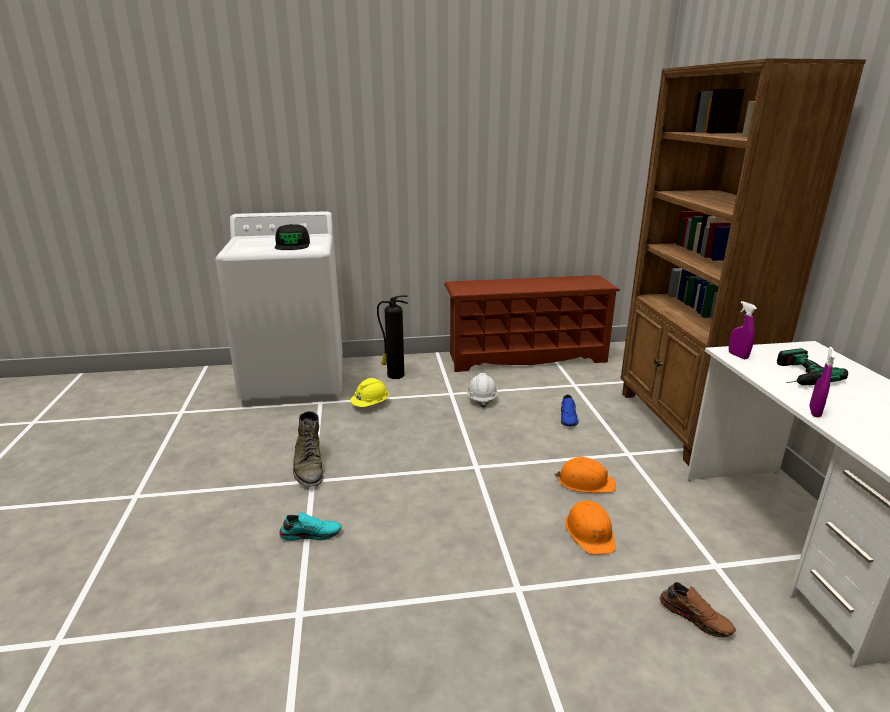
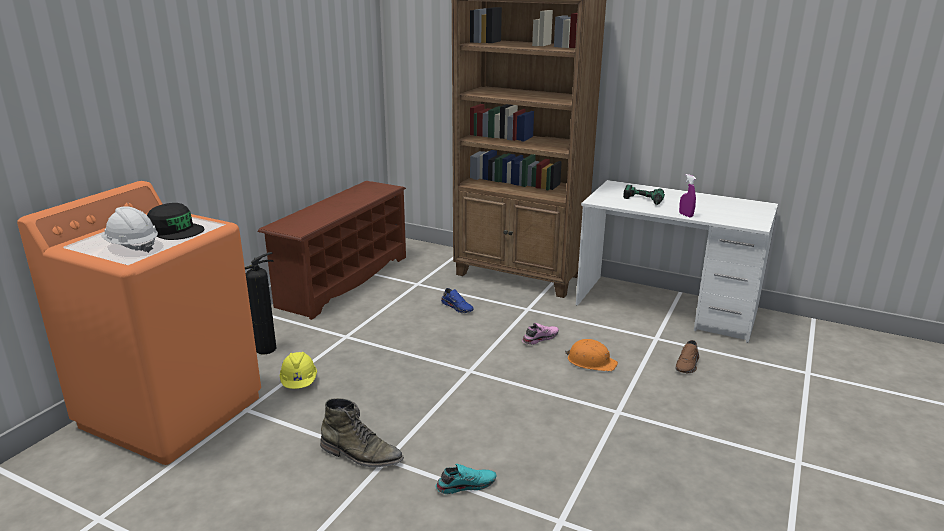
camera: 55 degrees left, 0 degrees up
white washing machine [215,211,343,407] -> orange washing machine [17,181,261,465]
turquoise shoe [279,512,341,541] -> turquoise shoe turned 45 degrees clockwise [435,464,497,494]
white hard hat [467,373,498,408] -> white hard hat moved to [101,206,158,253]
orange hard hat [555,457,616,493] -> pink shoe [522,323,559,345]
brown shoe [659,582,736,638] -> brown shoe turned 135 degrees clockwise [676,340,699,373]
purple spray bottle [729,301,757,359] -> none

